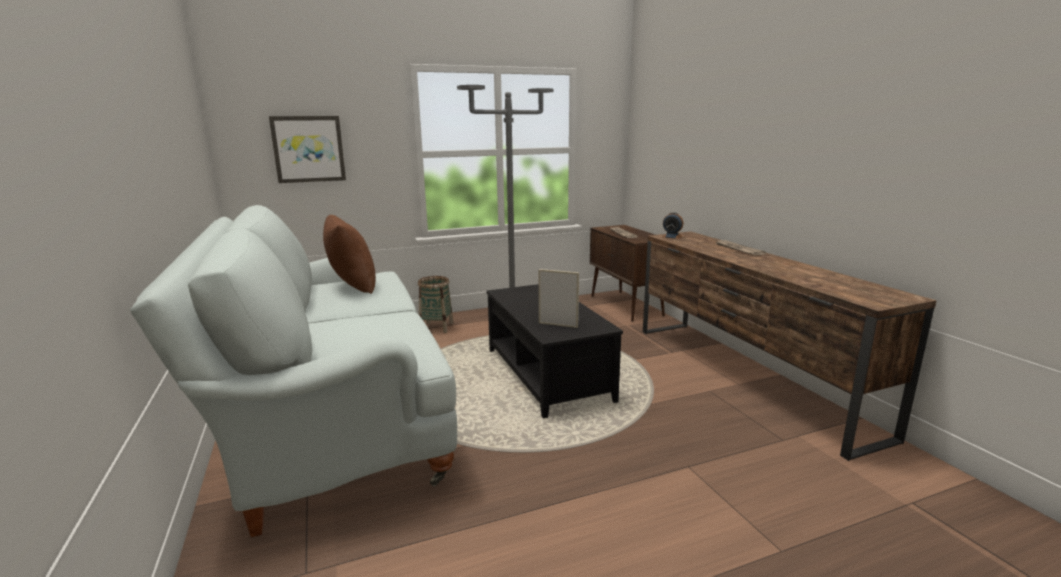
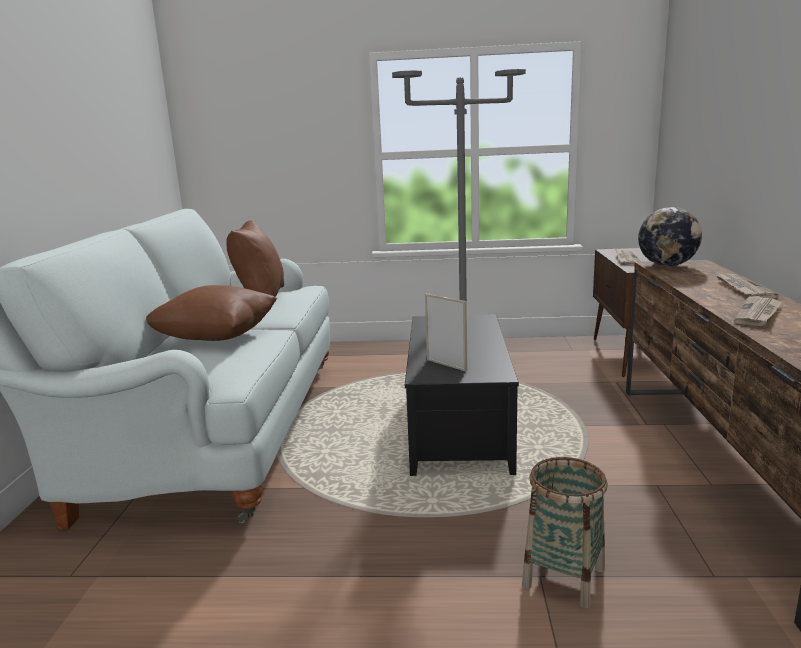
camera: 25 degrees right, 0 degrees up
picture [269,116,346,183] -> none
basket [418,276,453,333] -> basket moved to [522,457,608,609]
alarm clock [663,212,683,239] -> globe [638,207,702,266]
none -> brown pillow [146,285,277,341]
none -> newspaper [734,297,782,326]

